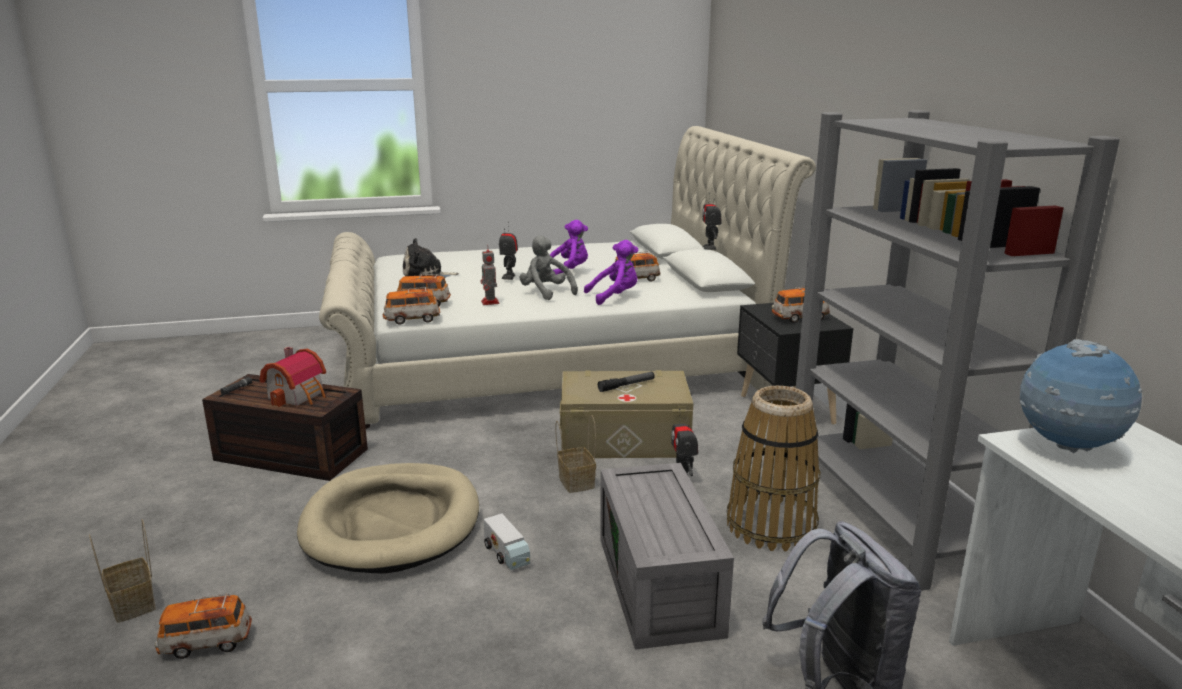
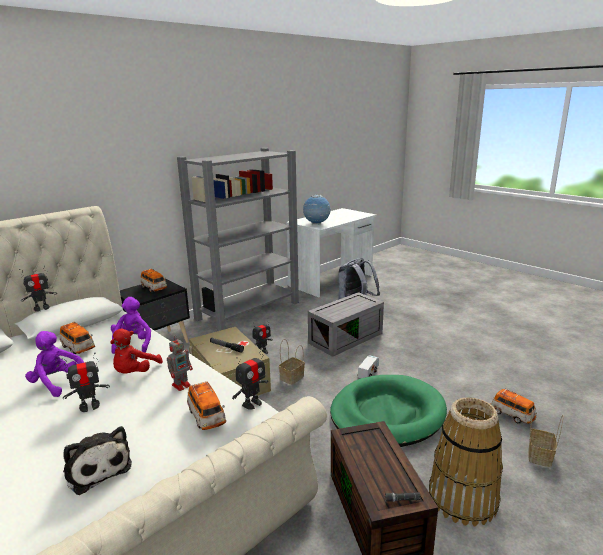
camera: 120 degrees left, 0 degrees up
toy house [260,347,326,407] -> none
beige dog bed [297,463,479,574] -> green dog bed [330,375,447,447]
toy car [383,287,440,325] -> toy robot [232,348,268,410]
grey plush toy [520,235,578,300] -> red plush toy [110,328,163,373]
purple plush toy [584,240,638,305] -> purple plush toy turned 45 degrees clockwise [111,297,151,354]
basket [727,386,821,551] -> basket moved to [429,397,503,526]

